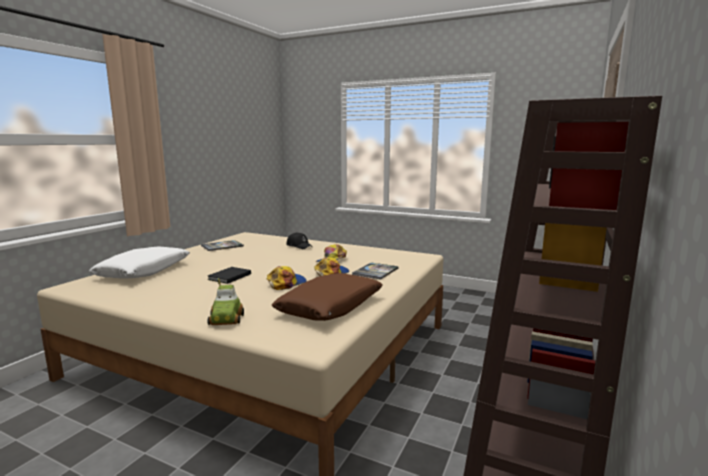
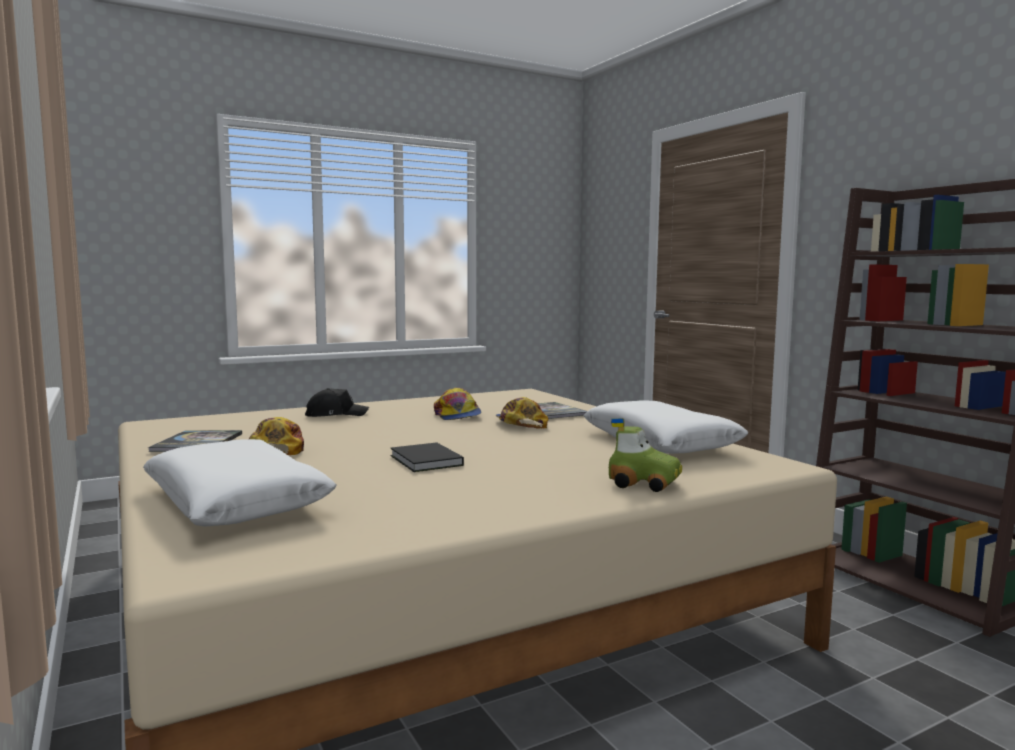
camera: 55 degrees left, 5 degrees down
cap [267,266,307,290] -> cap moved to [249,417,304,455]
brown pillow [272,273,383,321] -> white pillow [584,400,748,454]

